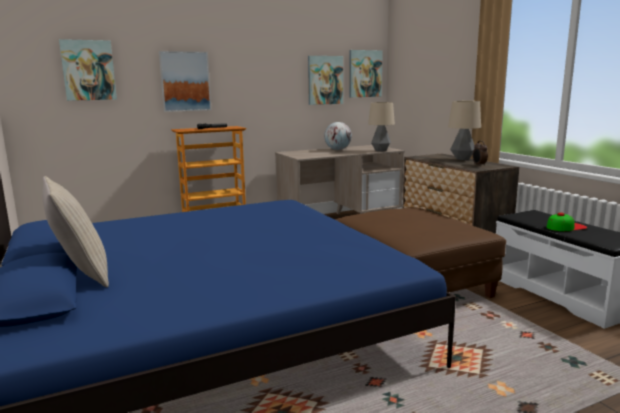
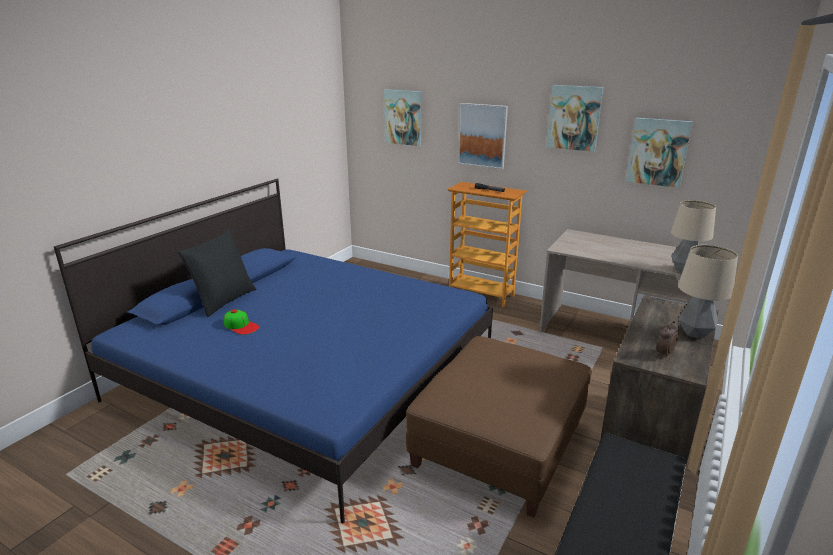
camera: 55 degrees right, 10 degrees up
beige pillow [42,176,109,287] -> black pillow [178,229,256,317]
globe [324,122,352,150] -> none
picture [349,50,383,97] -> picture moved to [547,85,604,152]
cap [547,212,587,231] -> cap moved to [224,309,259,335]

